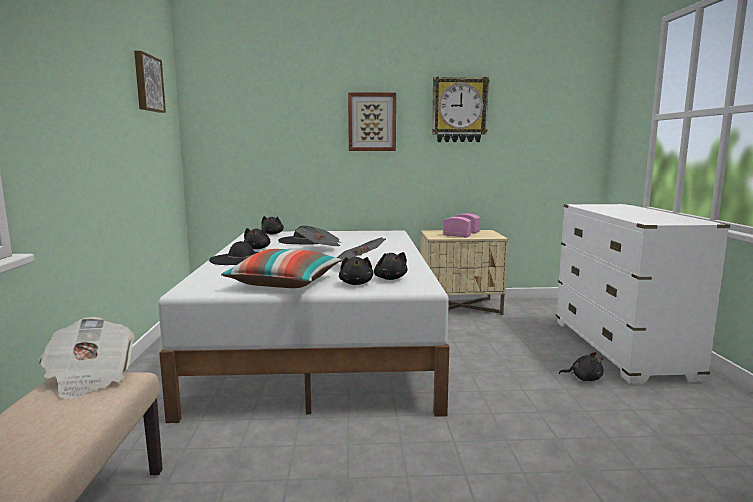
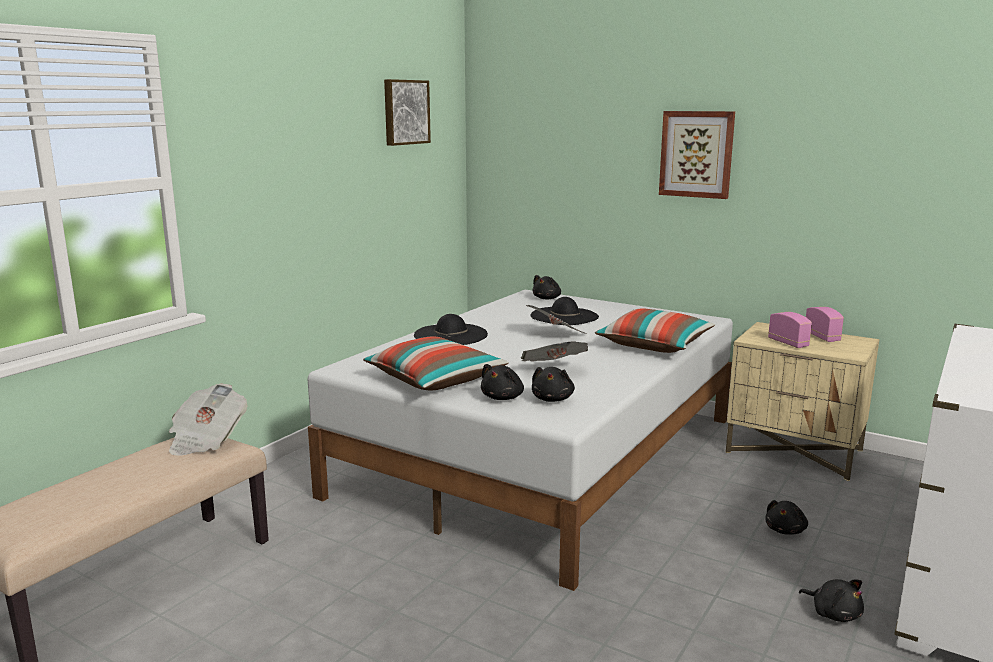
camera: 35 degrees right, 5 degrees up
black plush toy [244,228,271,249] -> black plush toy moved to [765,500,808,535]
wall clock [432,77,490,142] -> none
none -> pillow [595,309,715,353]

